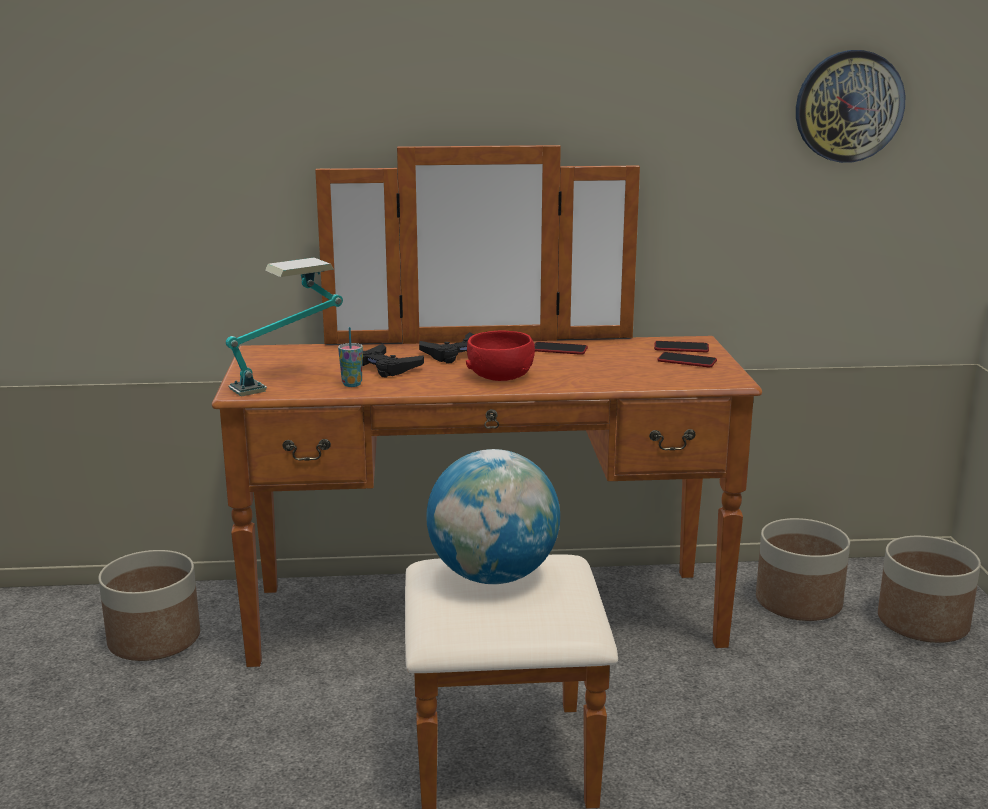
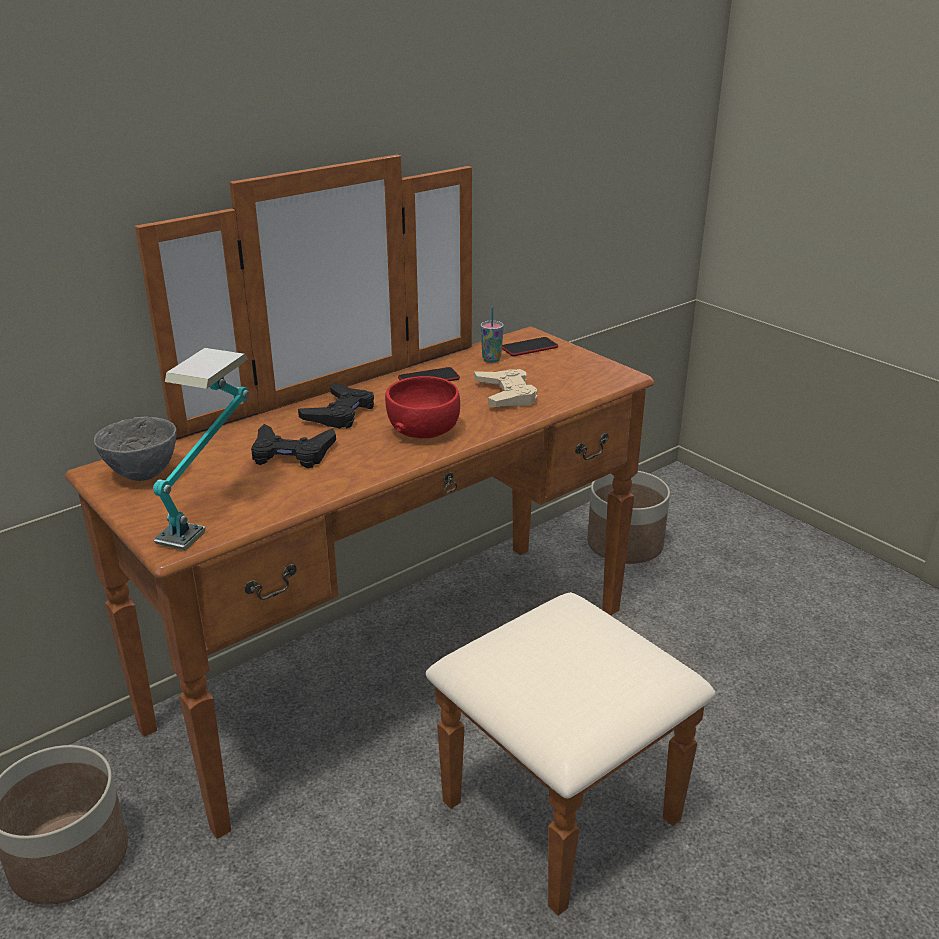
camera: 35 degrees left, 10 degrees up
cup [338,327,363,387] -> cup moved to [481,307,504,363]
globe [426,449,560,584] -> none
phone [657,352,717,367] -> none
wall clock [796,50,905,163] -> none
planter [878,536,981,643] -> none
none -> grey bowl [94,417,177,481]
none -> beige game controller [474,369,537,407]

